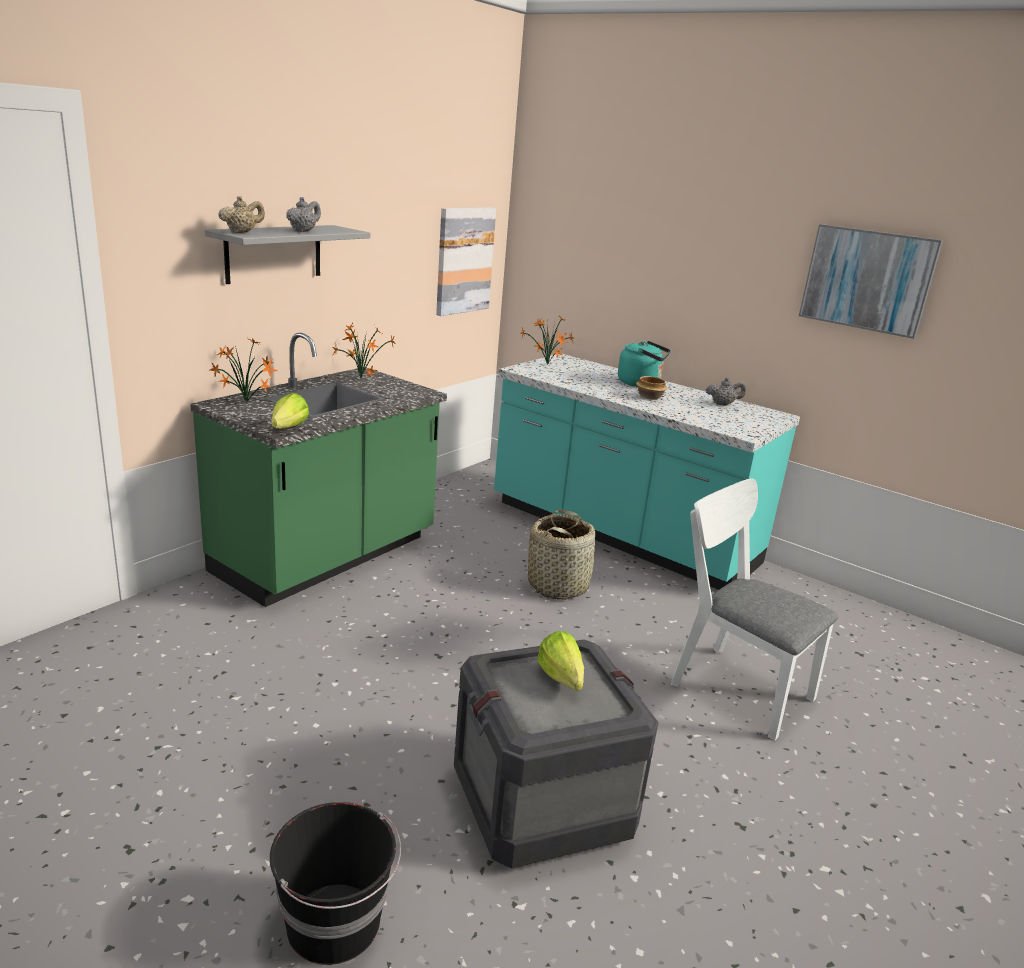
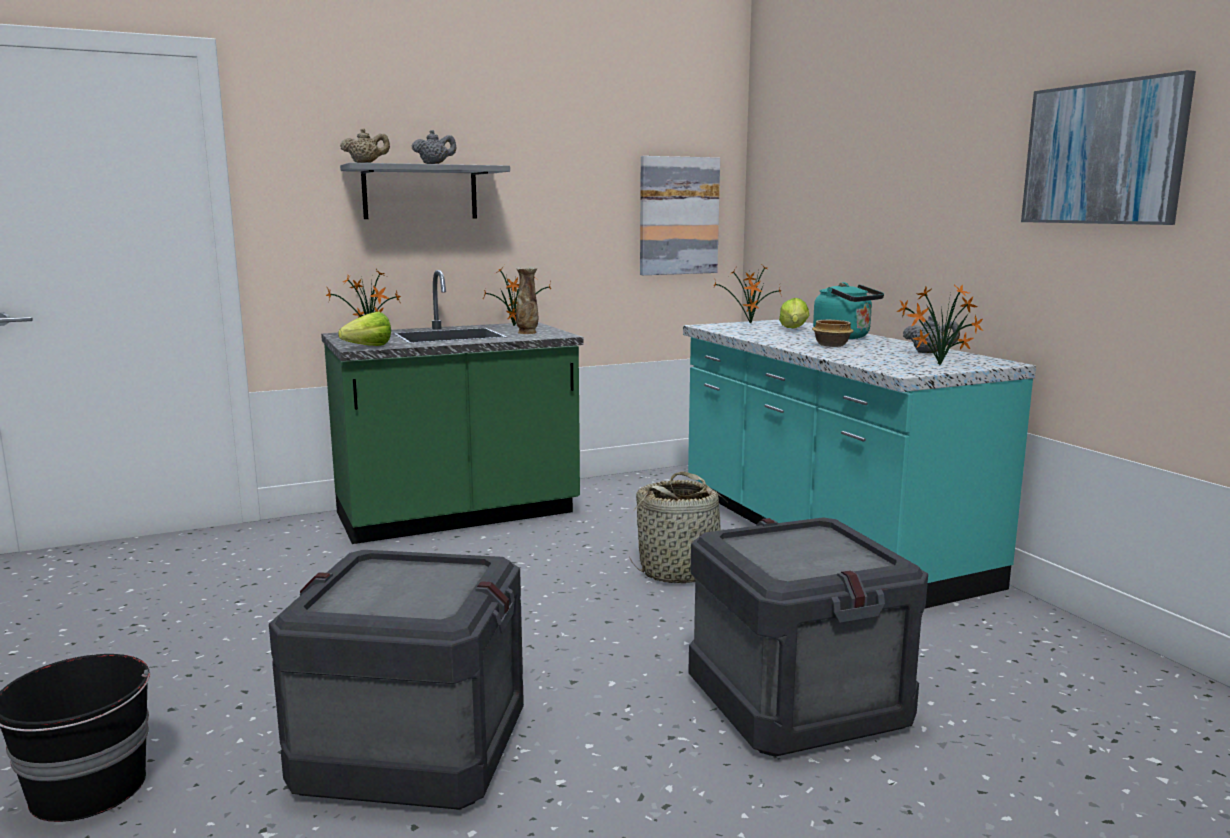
camera: 30 degrees right, 10 degrees down
lettuce [537,631,584,691] -> lettuce moved to [779,298,809,328]
white chair [671,478,838,741] -> crate [688,518,928,757]
none -> vase [516,267,538,334]
none -> potted plant [897,284,983,365]

